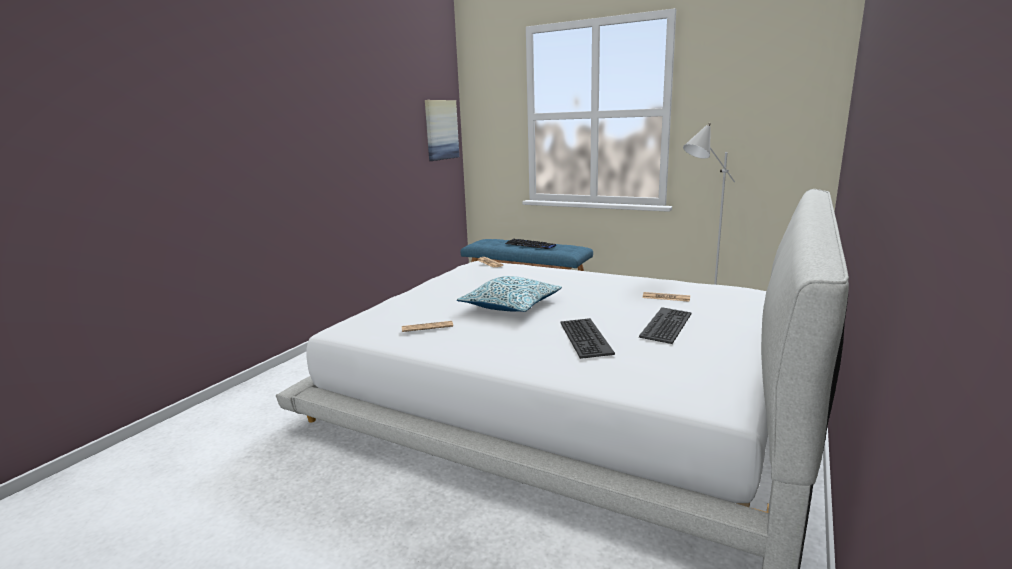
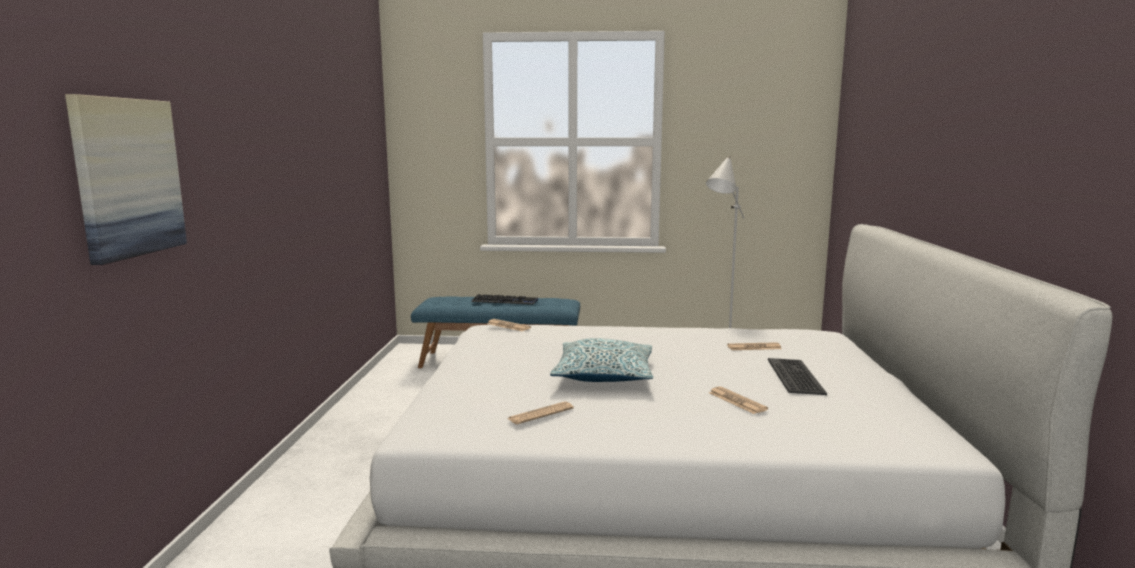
camera: 25 degrees left, 5 degrees down
picture [425,100,459,161] -> picture moved to [65,94,187,265]
keyboard [560,318,615,359] -> newspaper [709,387,768,414]

